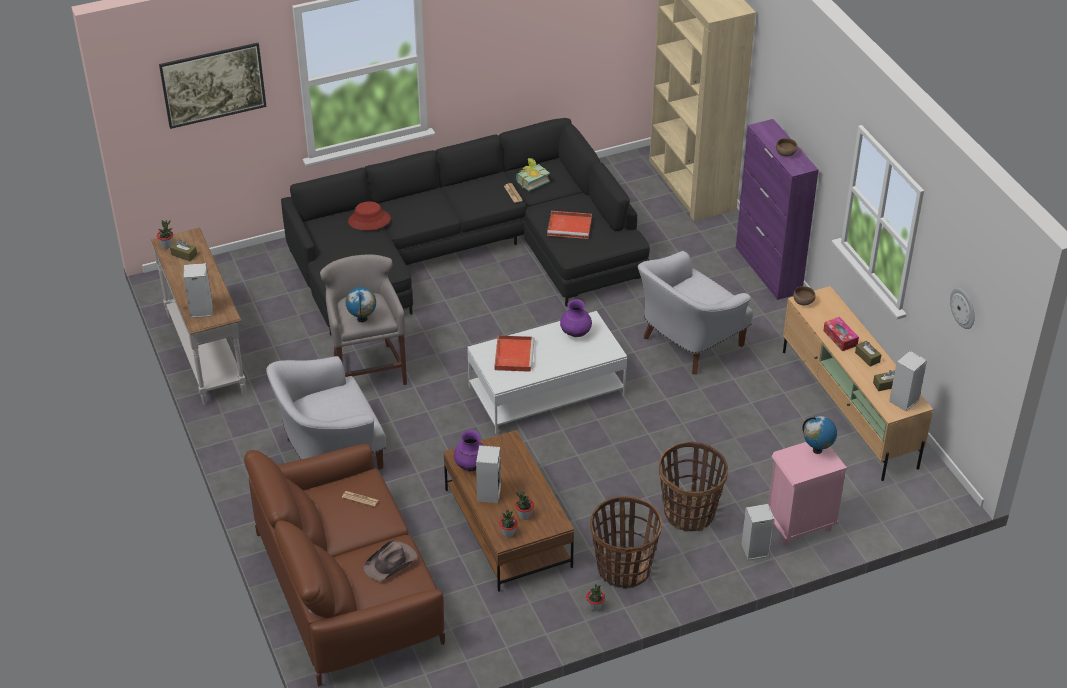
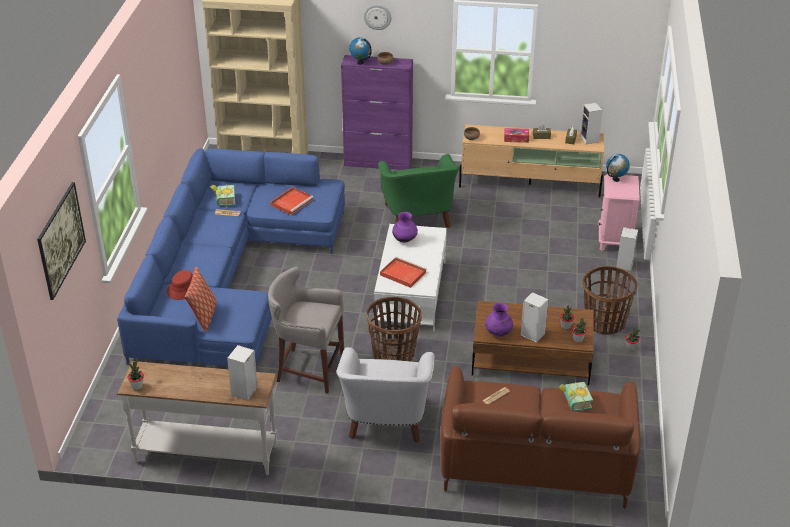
camera: 60 degrees left, 5 degrees down
brown tissue box [170,240,197,261] -> none
black sofa [281,118,650,335] -> blue sofa [117,148,345,366]
globe [346,287,376,322] -> globe moved to [349,37,372,65]
brown hat [364,541,418,581] -> book [558,382,593,412]
white armchair [638,251,753,374] -> green armchair [378,154,460,228]
basket [659,442,728,532] -> basket moved to [366,297,422,361]
wall clock [950,288,975,329] -> wall clock moved to [363,4,391,30]
none -> pillow [185,267,217,332]

